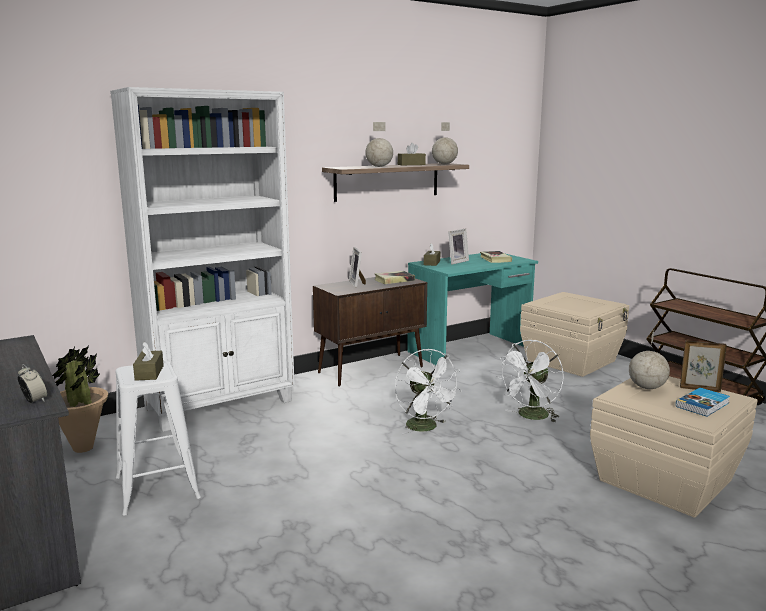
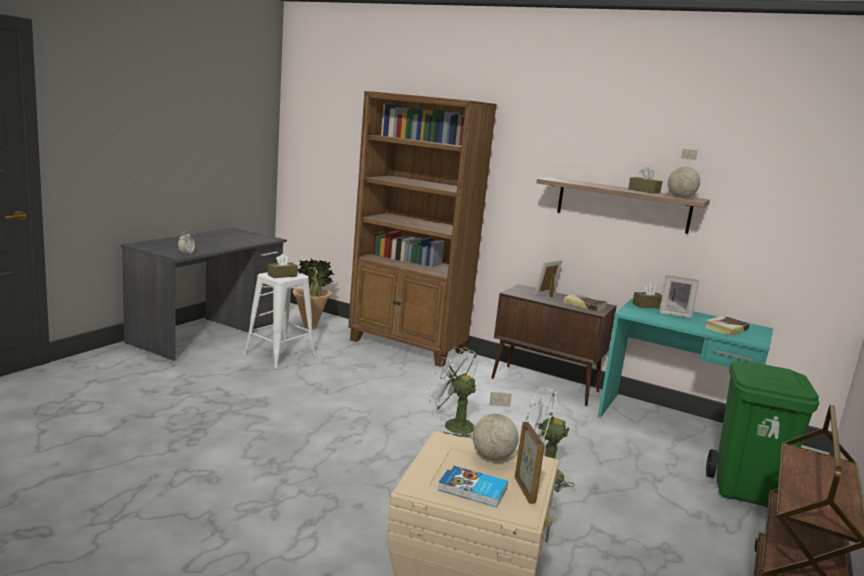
camera: 60 degrees right, 0 degrees up
white bookcase [110,87,295,432] -> brown bookcase [348,91,497,367]
globe [365,122,393,167] -> none
white fan [395,349,462,435] -> white fan turned 90 degrees clockwise [426,347,477,439]
beige storage box [520,292,629,377] -> green trash can [706,361,819,508]

